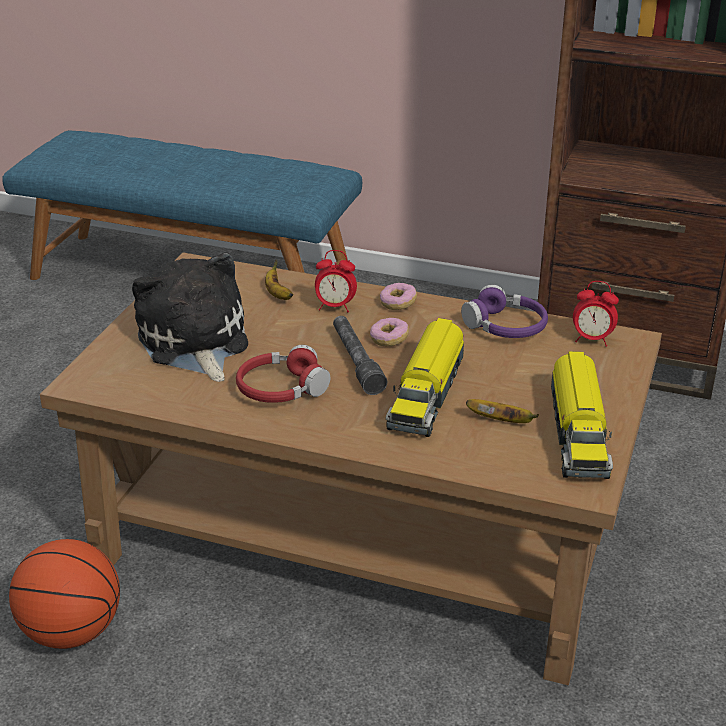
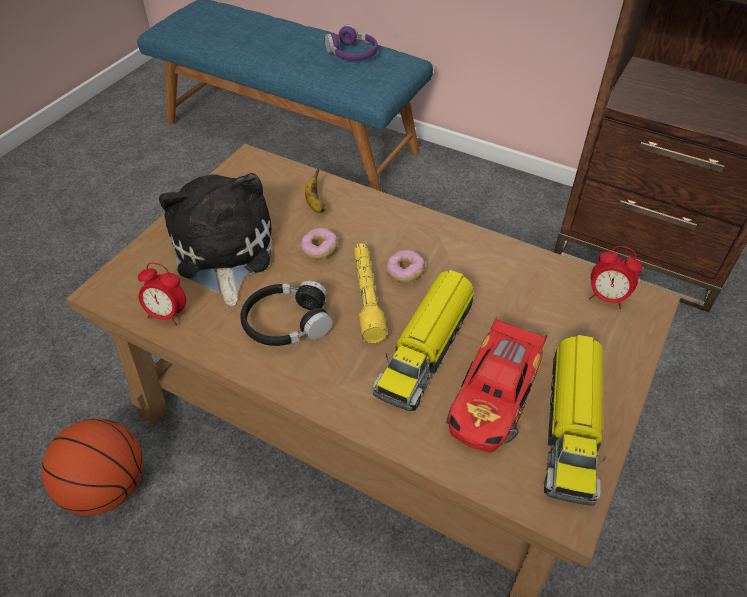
camera: 10 degrees right, 15 degrees up
red headphones [236,345,330,403] -> black headphones [240,281,333,346]
alarm clock [315,250,357,312] -> alarm clock moved to [138,263,186,325]
grey flashlight [333,316,387,395] -> yellow flashlight [354,243,388,343]
donut [380,283,417,310] -> donut moved to [301,228,338,259]
purple headphones [461,285,548,338] -> purple headphones moved to [325,25,378,61]
banana [466,399,539,423] -> toy car [446,317,547,453]

